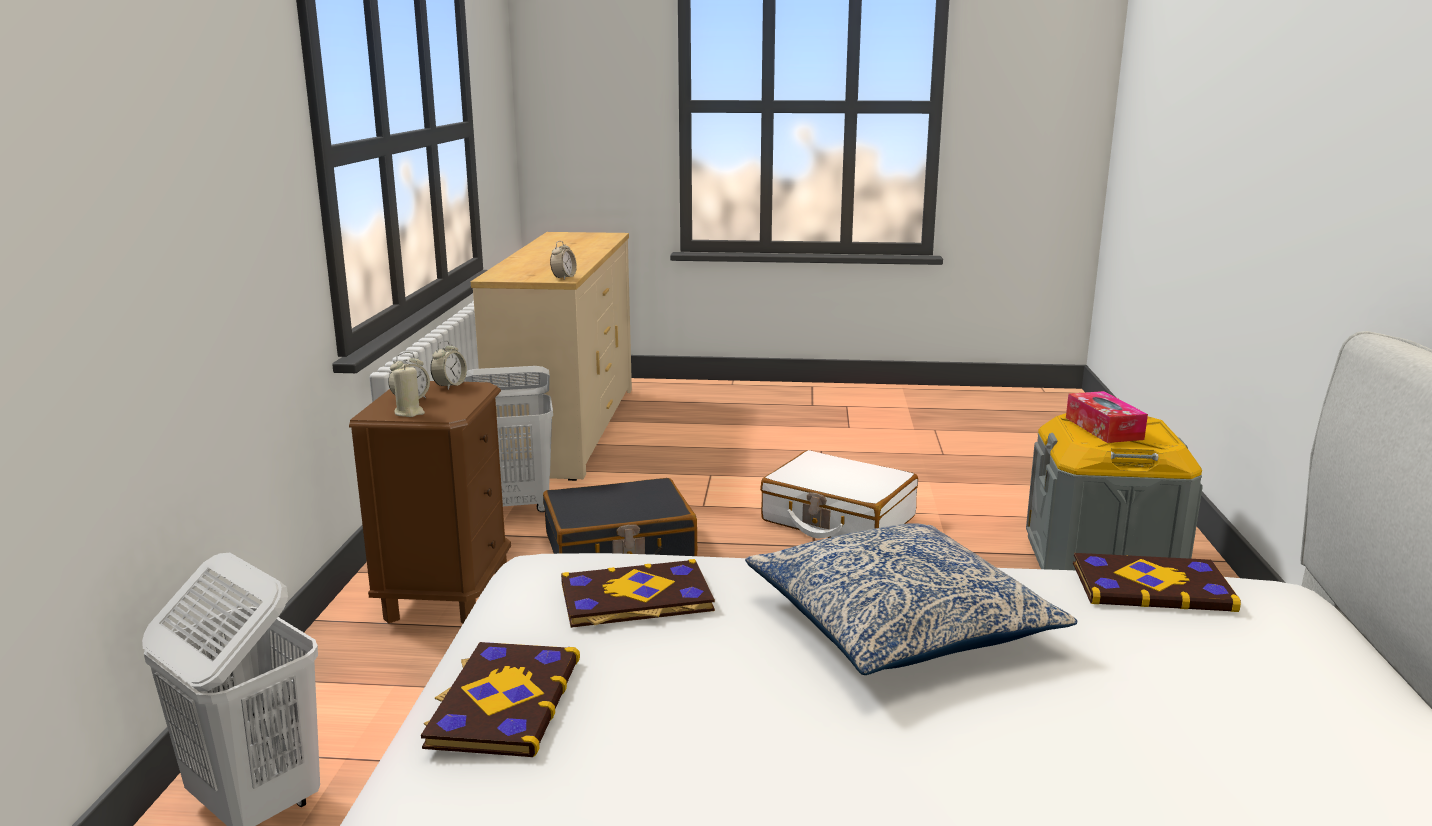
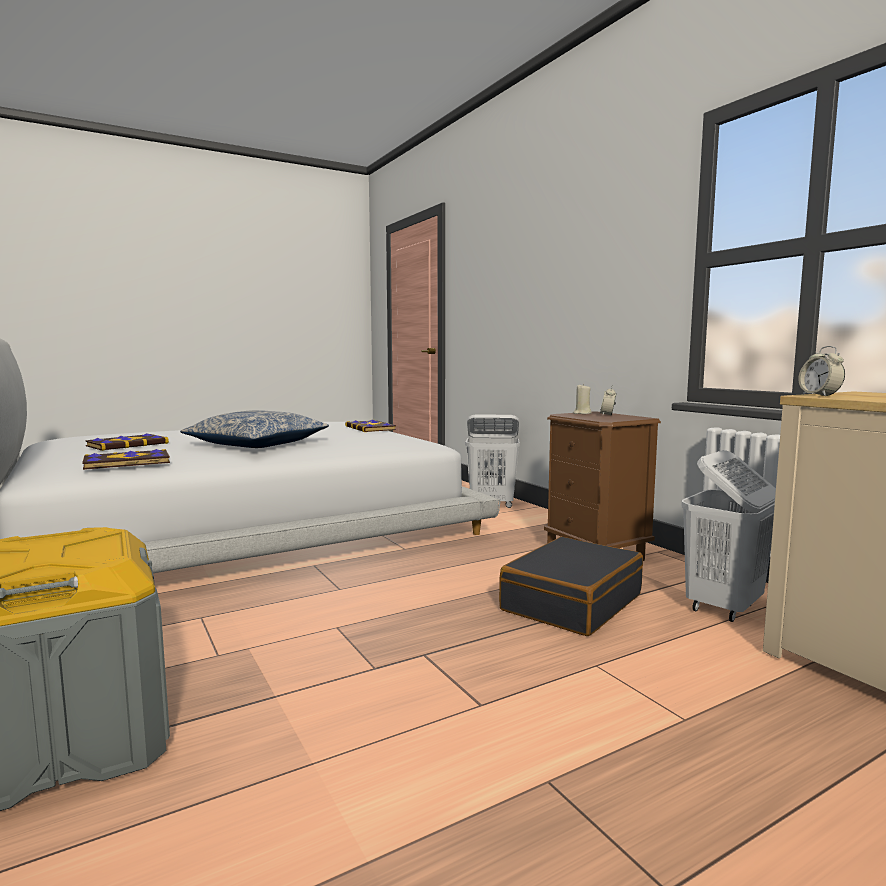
camera: 145 degrees right, 10 degrees down
alarm clock [430,340,467,389] -> none
book [561,559,715,628] -> book moved to [85,433,169,451]
white suitcase [760,450,918,538] -> none
tissue box [1066,391,1148,443] -> none

